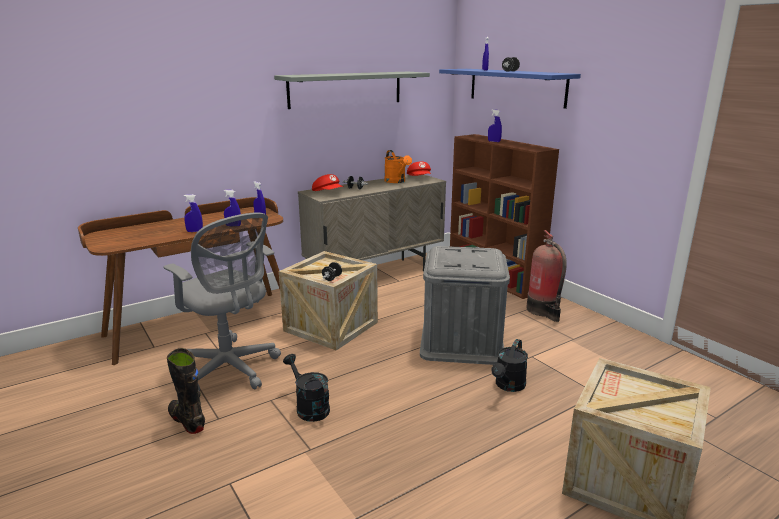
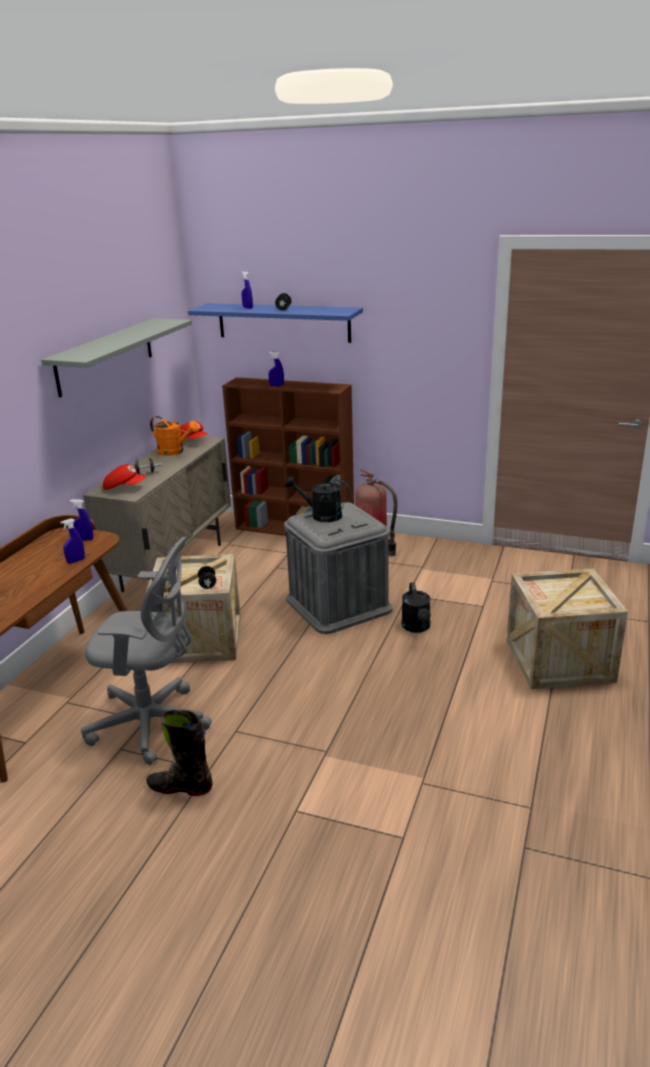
camera: 35 degrees left, 5 degrees up
blue spray bottle [183,194,203,232] -> none
black watering can [283,354,330,422] -> black watering can moved to [285,476,349,522]

